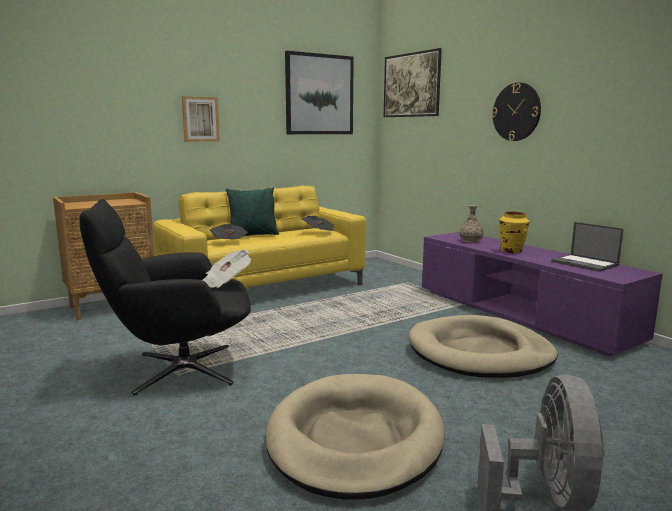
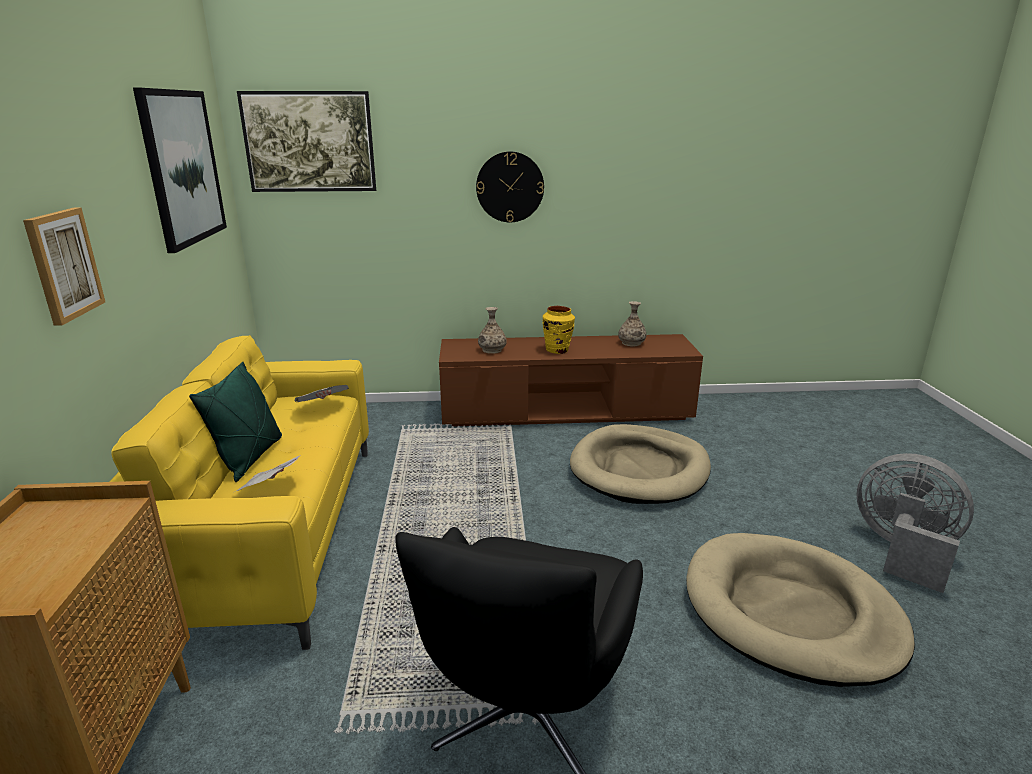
camera: 60 degrees left, 10 degrees up
newspaper [203,250,251,288] -> none
purple tv stand [422,232,662,356] -> brown tv stand [439,334,703,426]
laptop [551,222,624,272] -> vase [618,301,647,346]

